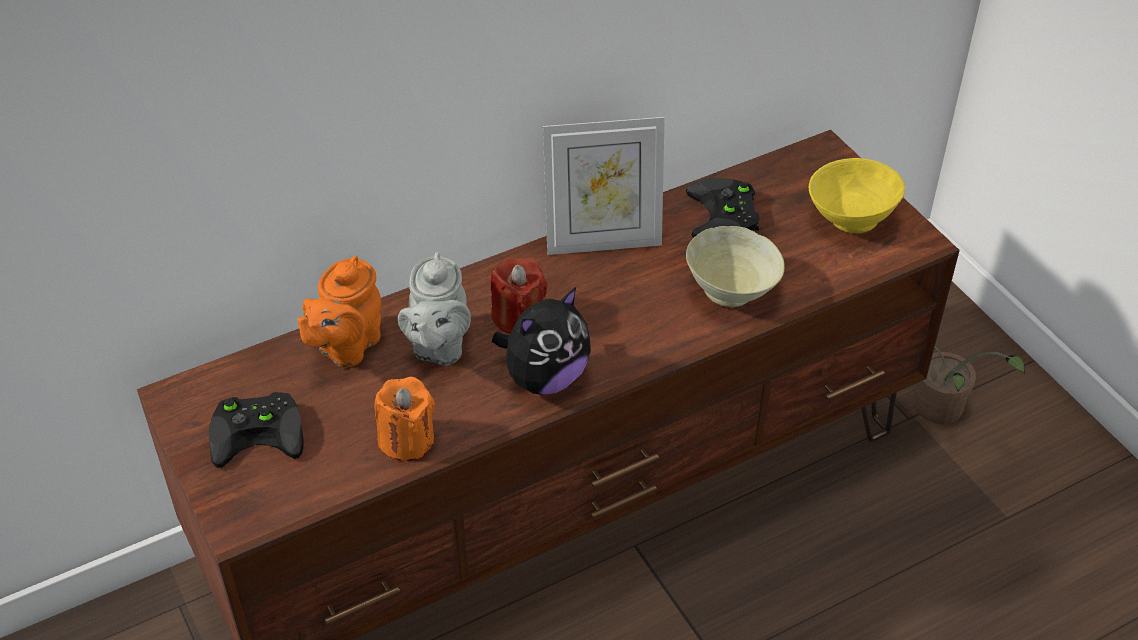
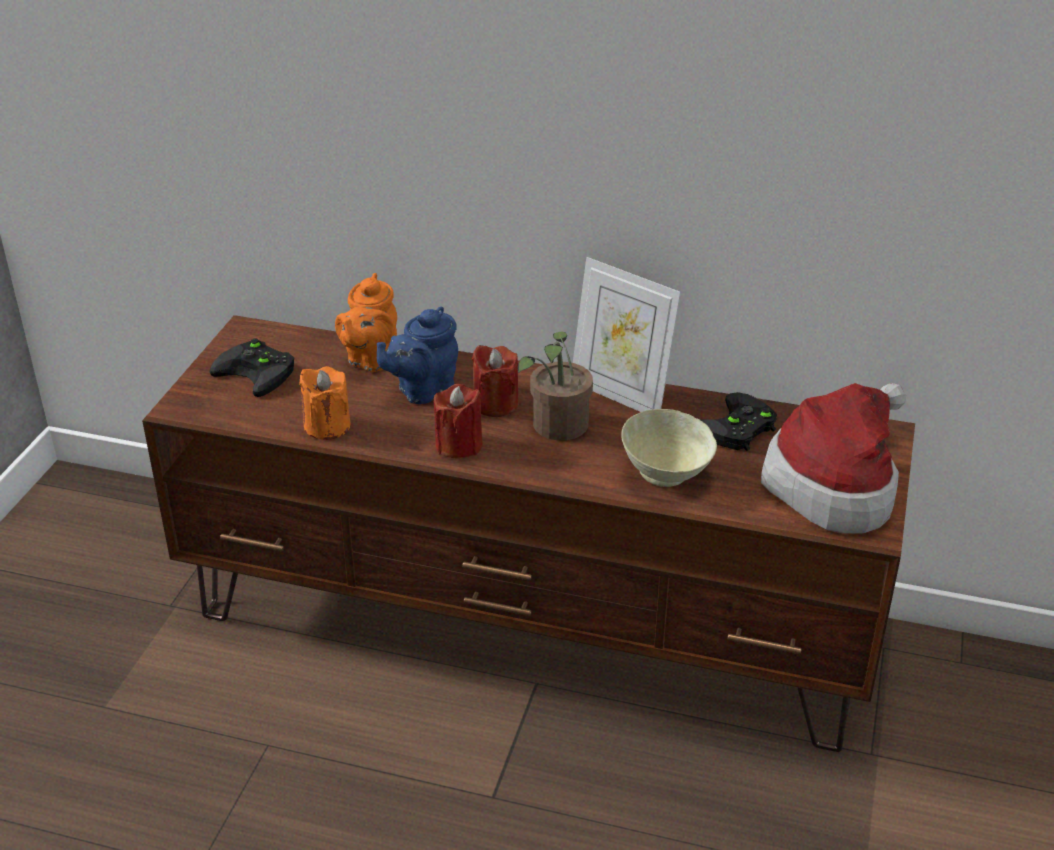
camera: 45 degrees right, 10 degrees down
orange teapot [297,256,381,368] -> orange teapot turned 60 degrees counterclockwise [335,273,397,372]
grey teapot [398,252,471,366] -> blue teapot [377,307,458,404]
plush toy [492,287,591,395] -> red candle [434,384,483,459]
yellow bowl [809,158,905,233] -> hat [761,383,906,534]
potted plant [913,346,1025,424] -> potted plant moved to [518,331,593,440]

